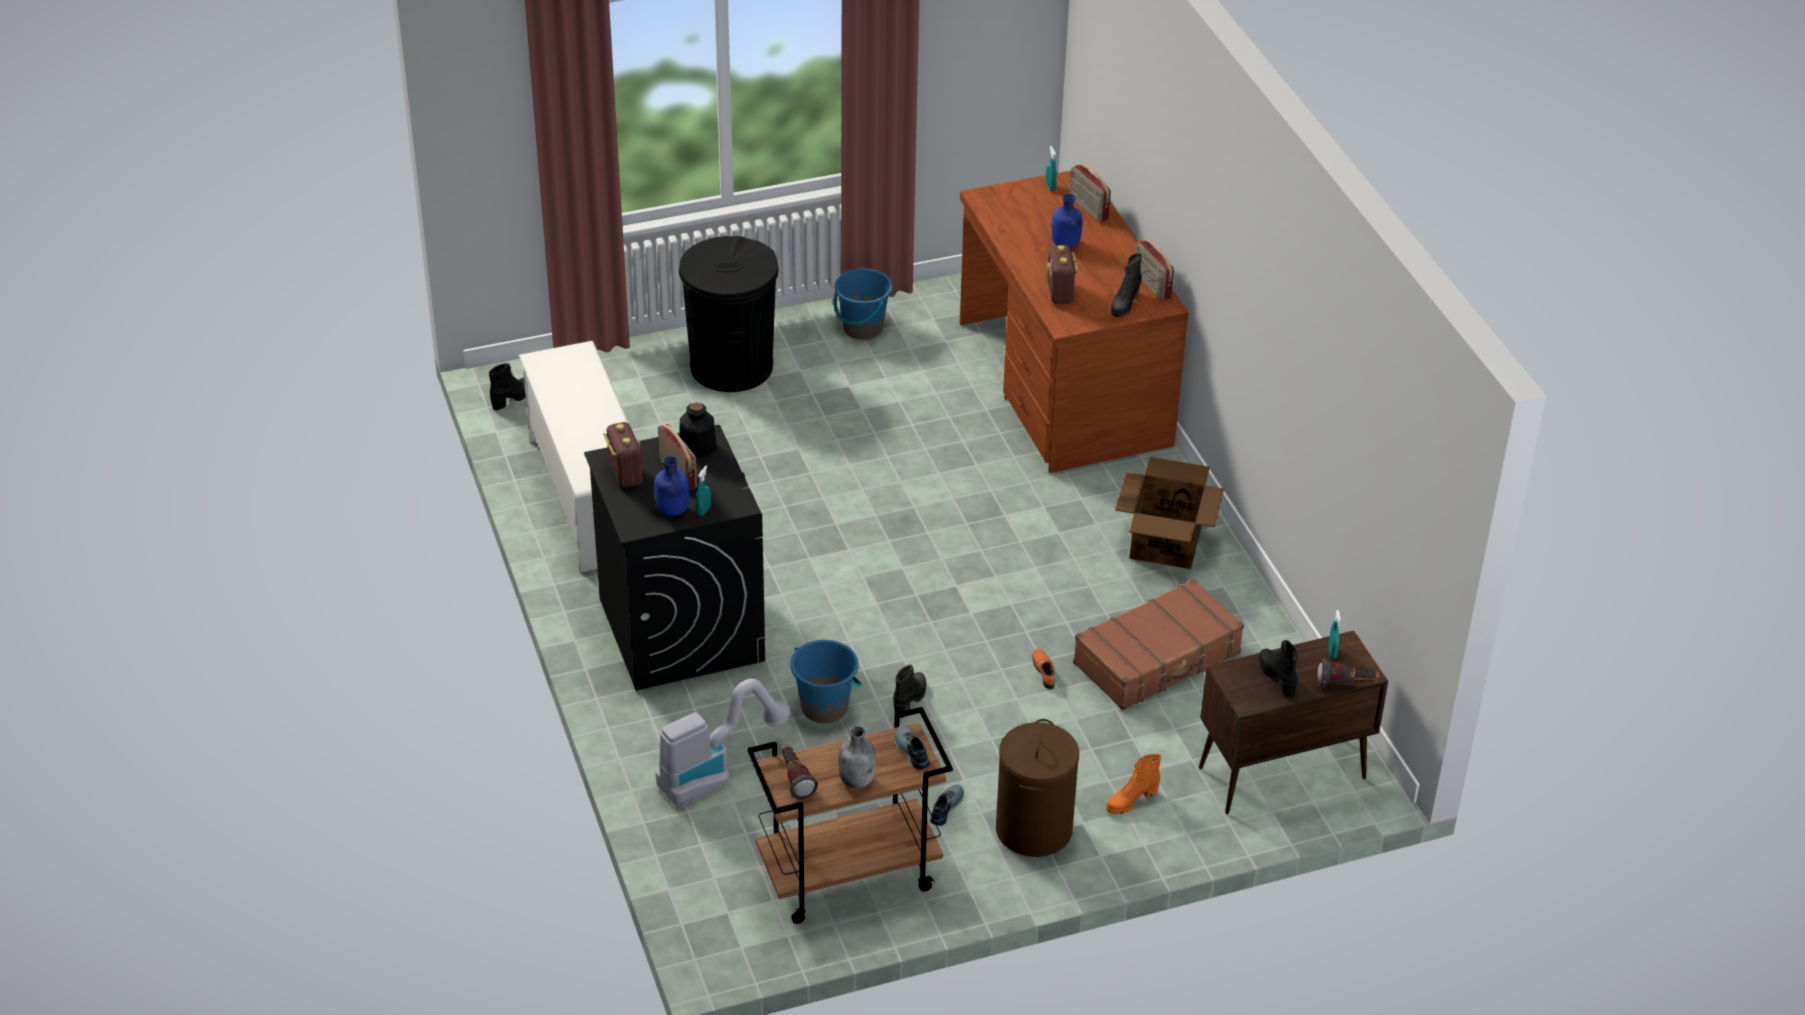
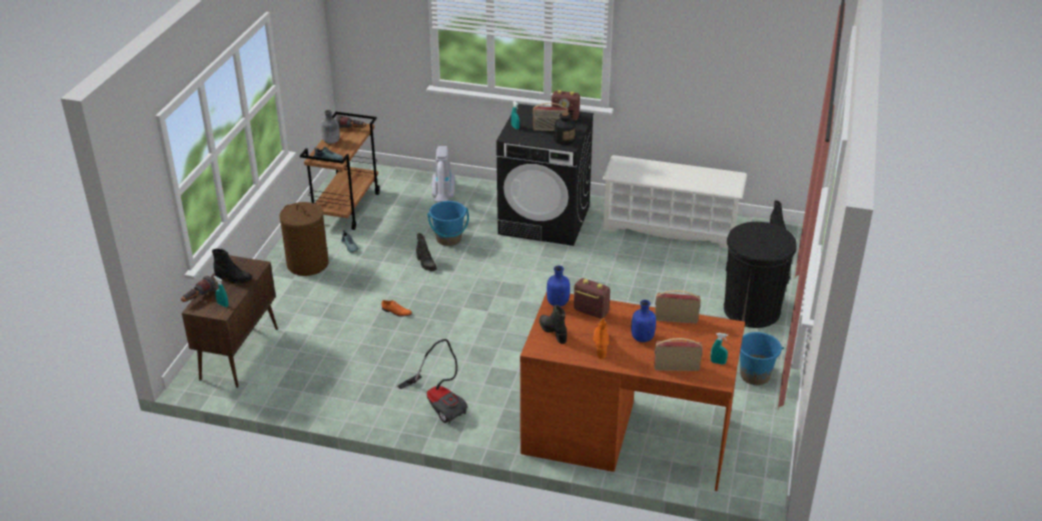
camera: 125 degrees right, 5 degrees down
blue bottle [654,456,689,516] -> blue bottle moved to [547,266,570,306]
brown suitcase [1073,579,1244,710] -> none
orange boot [1106,754,1161,814] -> orange boot moved to [593,318,609,359]
cardboard box [1115,457,1224,569] -> vacuum cleaner [397,339,468,424]
radio [1135,239,1174,301] -> radio moved to [655,290,701,324]

